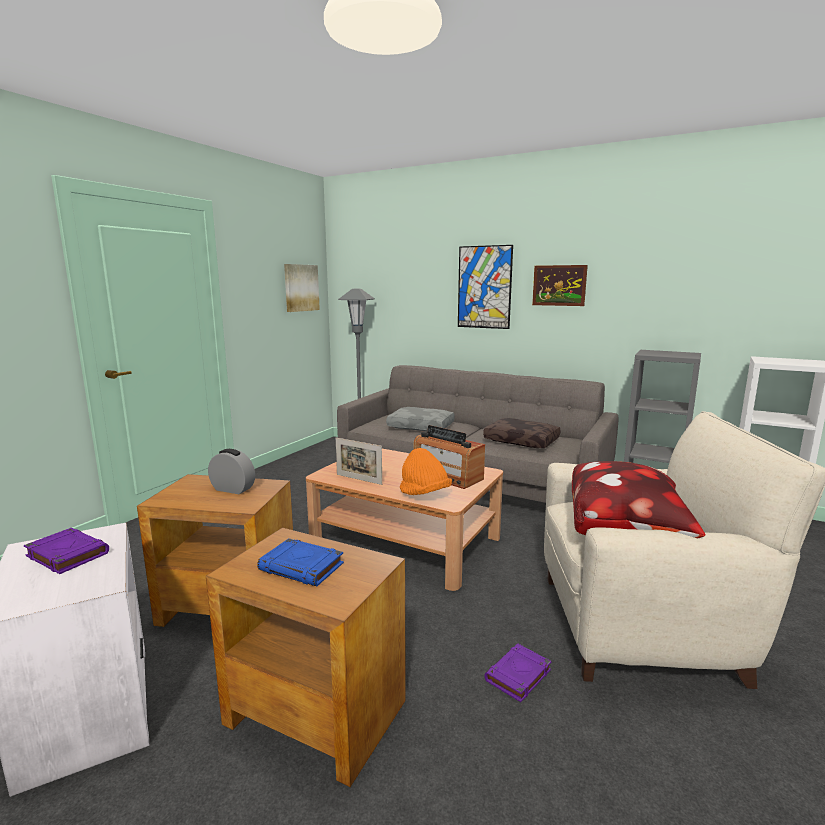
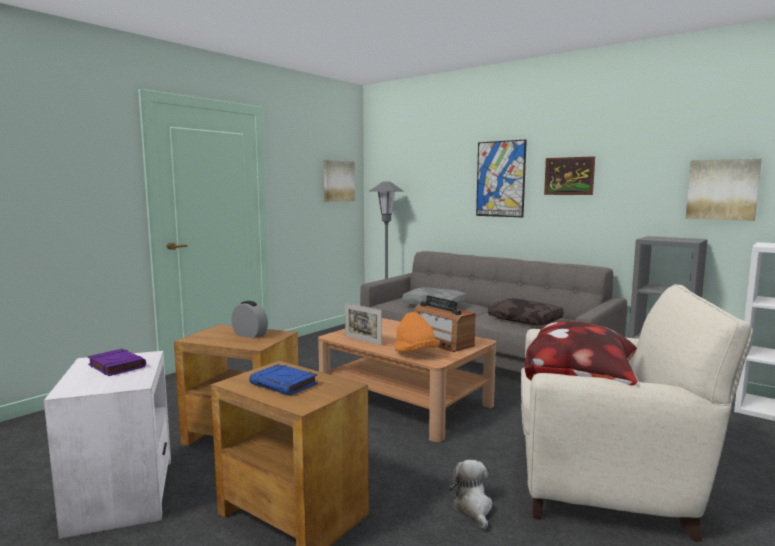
camera: 10 degrees right, 5 degrees down
purple book [484,644,551,702] -> plush toy [449,460,493,529]
none -> picture [686,158,762,221]

